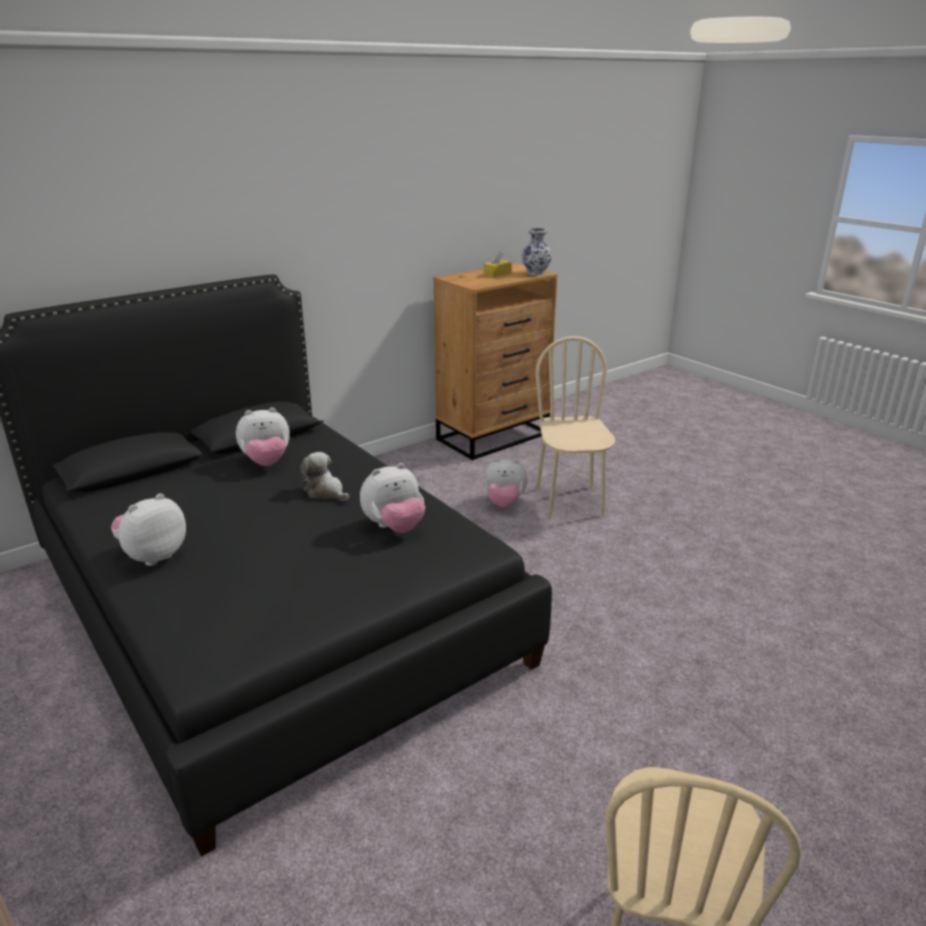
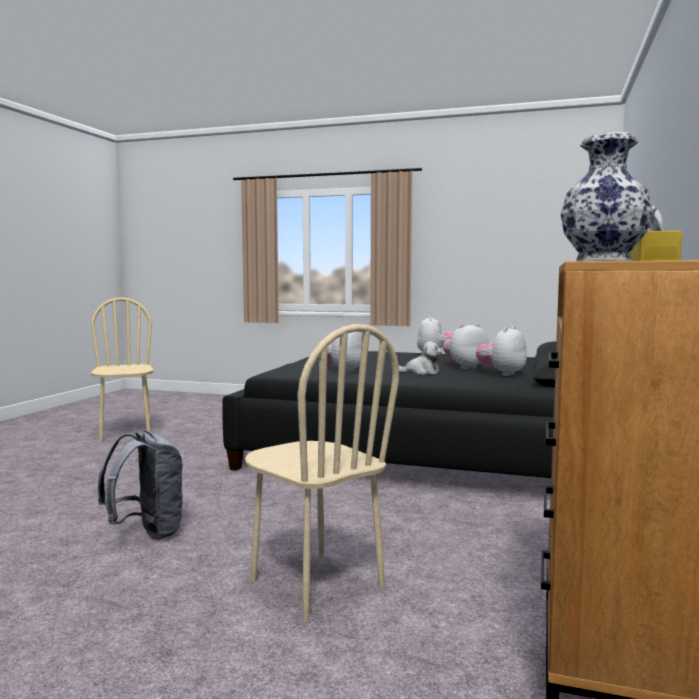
camera: 145 degrees right, 20 degrees down
plush toy [484,458,528,507] -> plush toy moved to [442,323,489,369]
none -> grey backpack [98,430,184,540]

